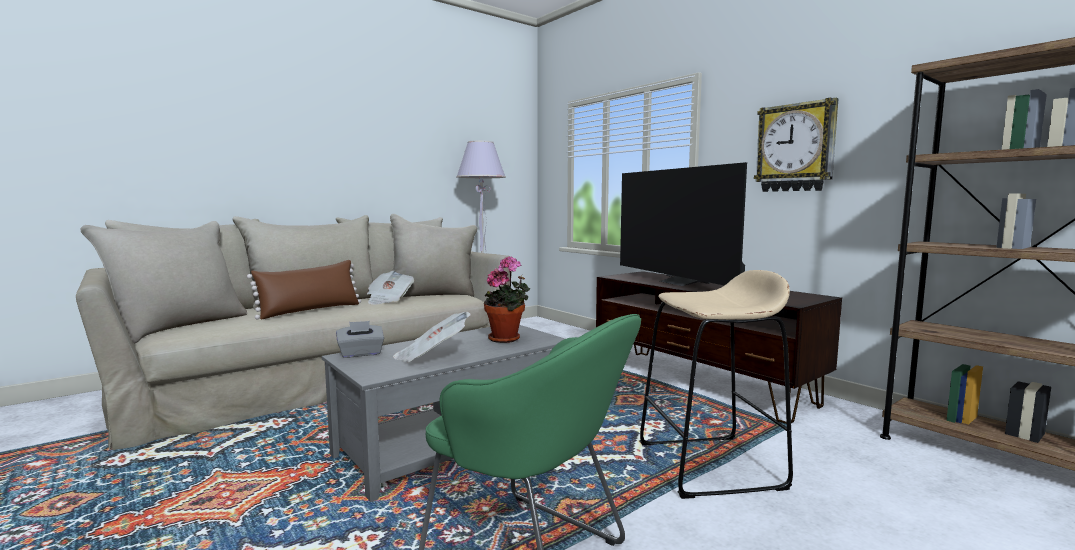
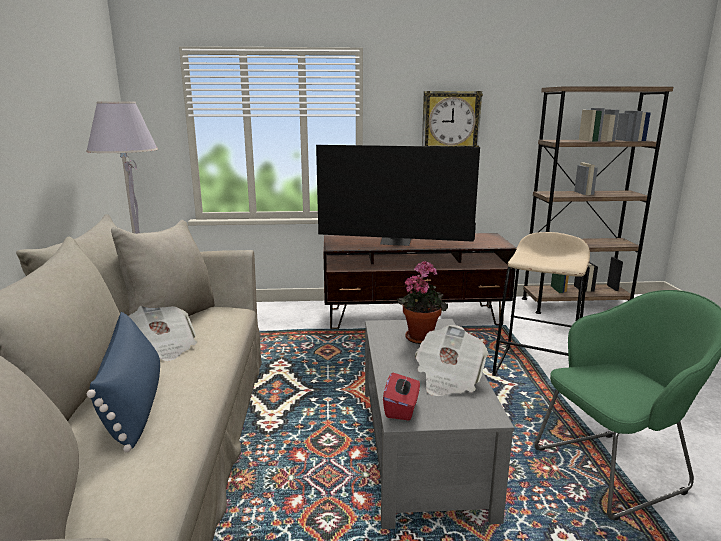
camera: 55 degrees left, 10 degrees up
brown pillow [247,260,361,320] -> blue pillow [87,312,160,453]
grey tissue box [336,321,384,358] -> red tissue box [383,373,420,420]

